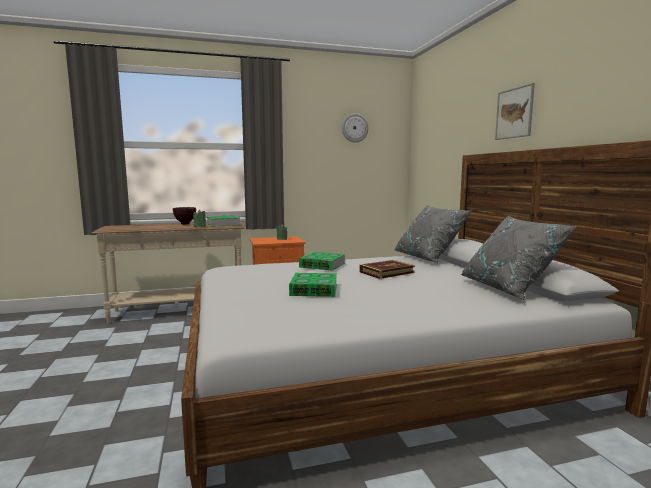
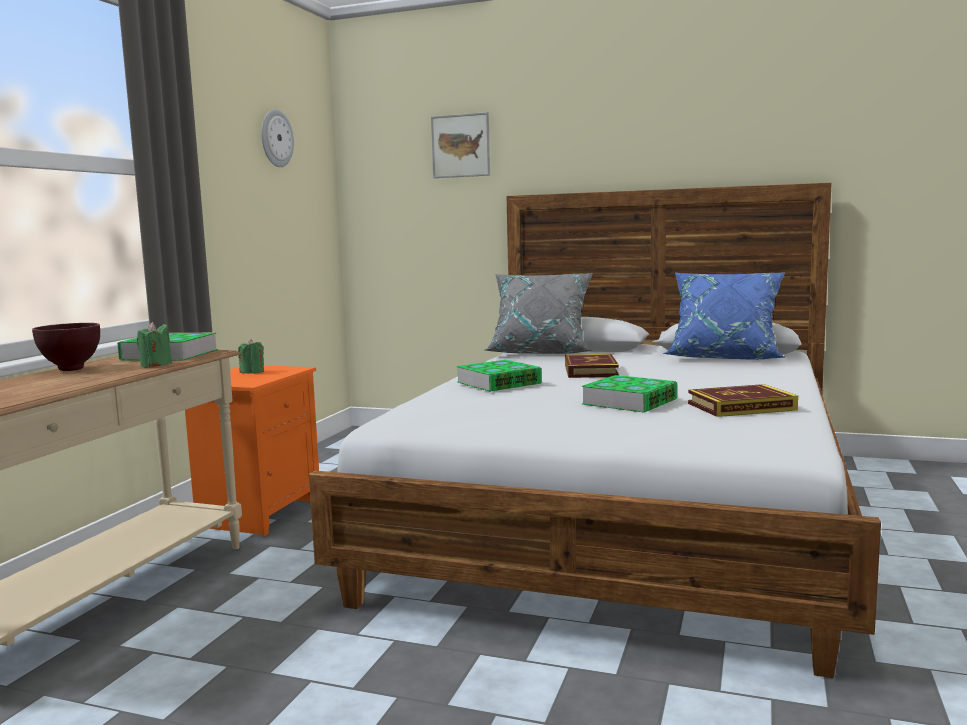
camera: 55 degrees left, 0 degrees up
grey pillow [461,216,577,300] -> blue pillow [663,272,785,360]
picture [495,83,535,140] -> picture moved to [431,112,490,178]
none -> book [688,384,798,417]

